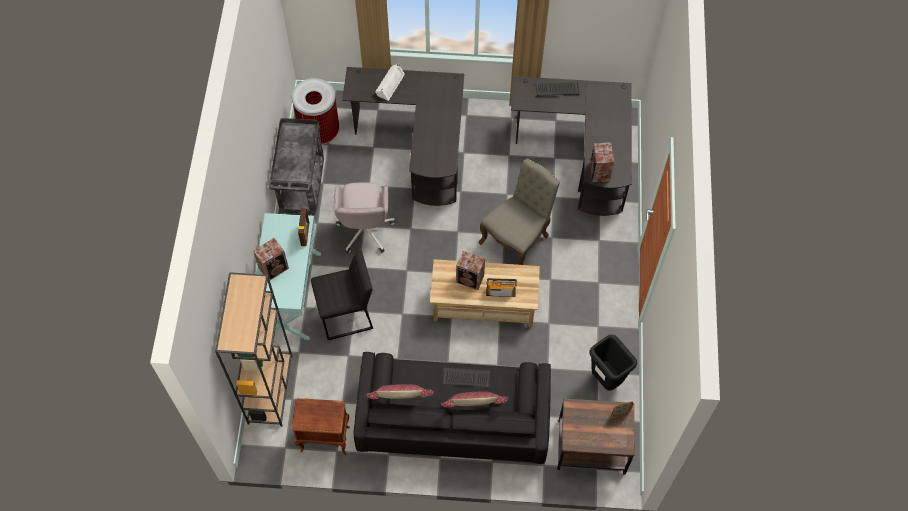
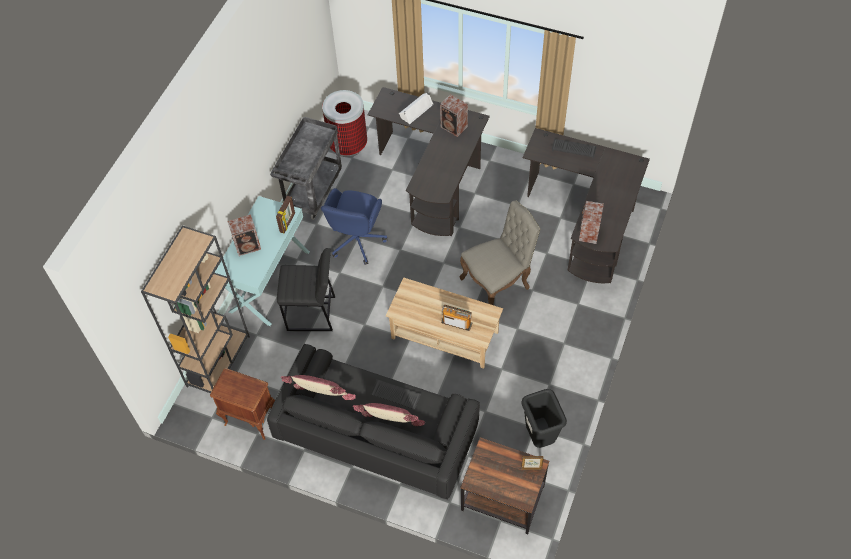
camera: 20 degrees right, 5 degrees down
grey office chair [334,182,395,254] -> blue office chair [321,188,387,265]
speaker [456,251,485,290] -> speaker moved to [440,94,468,137]

